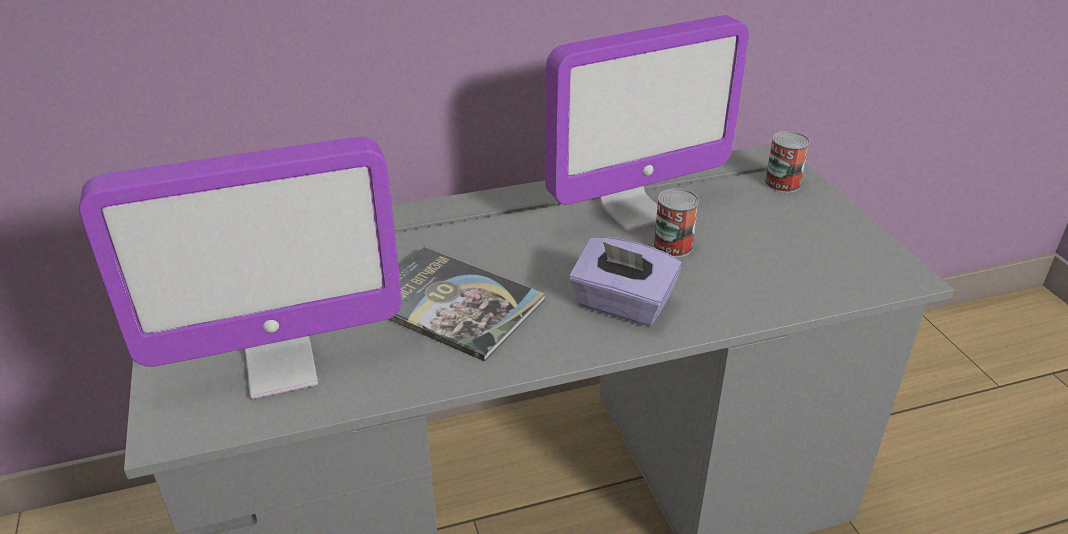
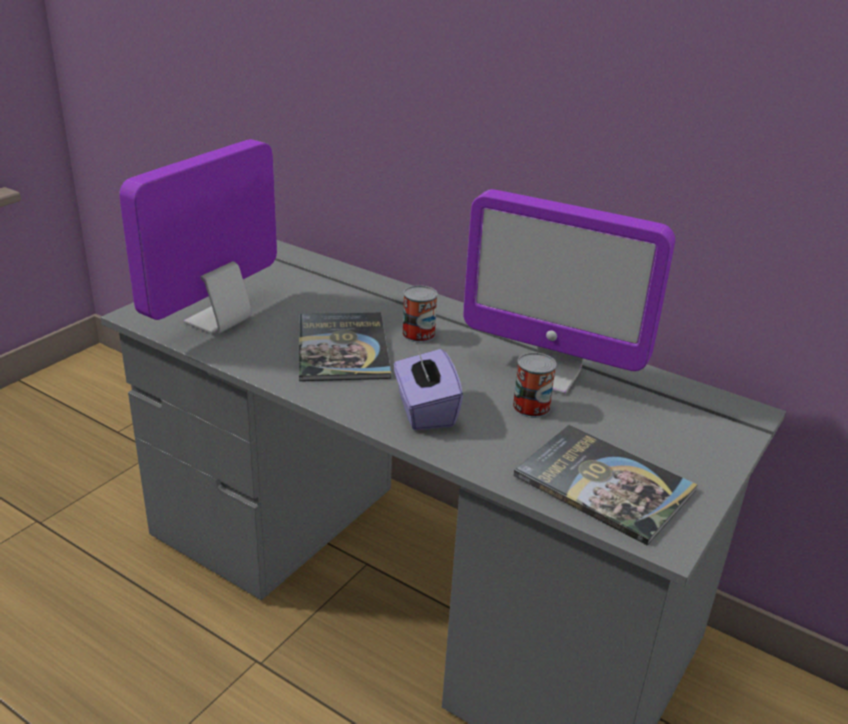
camera: 50 degrees right, 5 degrees down
monitor [79,137,402,399] -> monitor turned 90 degrees clockwise [119,139,277,335]
can [765,131,810,193] -> can moved to [402,285,438,343]
none -> book [513,425,697,545]

